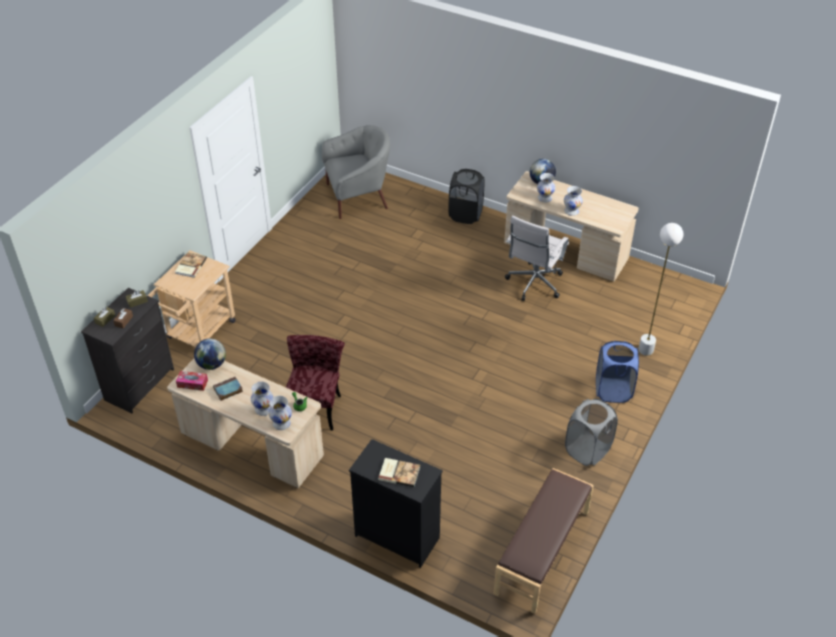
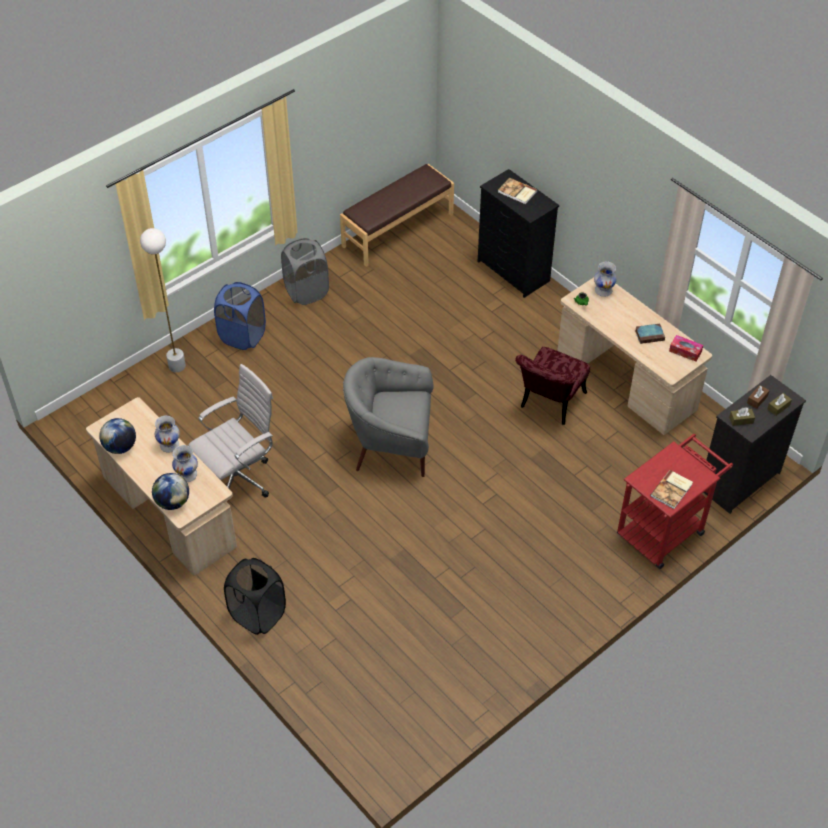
camera: 160 degrees left, 5 degrees up
beige cart [148,250,236,347] -> red cart [617,434,733,569]
globe [194,339,226,370] -> globe moved to [99,418,136,454]
white vase [251,382,273,416] -> none
grey armchair [322,125,390,219] -> grey armchair moved to [343,357,434,477]

